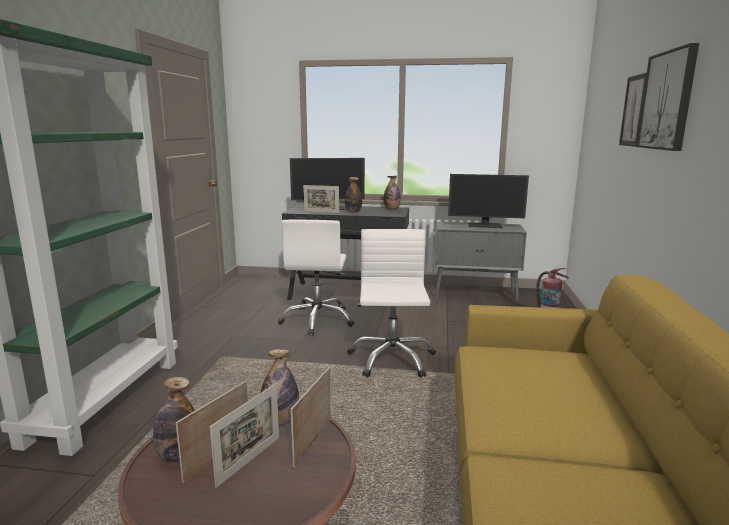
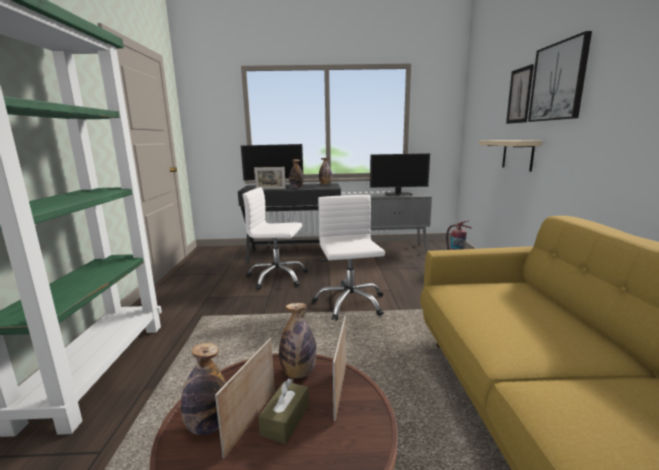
camera: 10 degrees left, 0 degrees up
picture frame [210,383,279,488] -> brown tissue box [258,378,309,444]
white office chair [278,220,354,335] -> white office chair turned 105 degrees clockwise [242,187,308,290]
none -> beige shelf [479,140,542,172]

